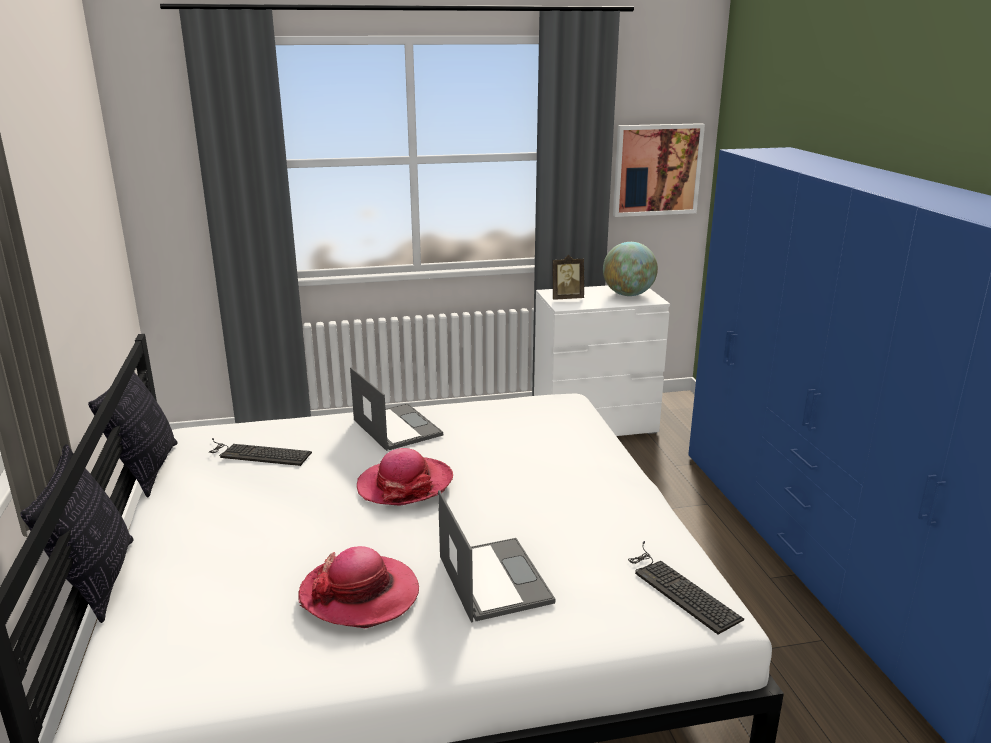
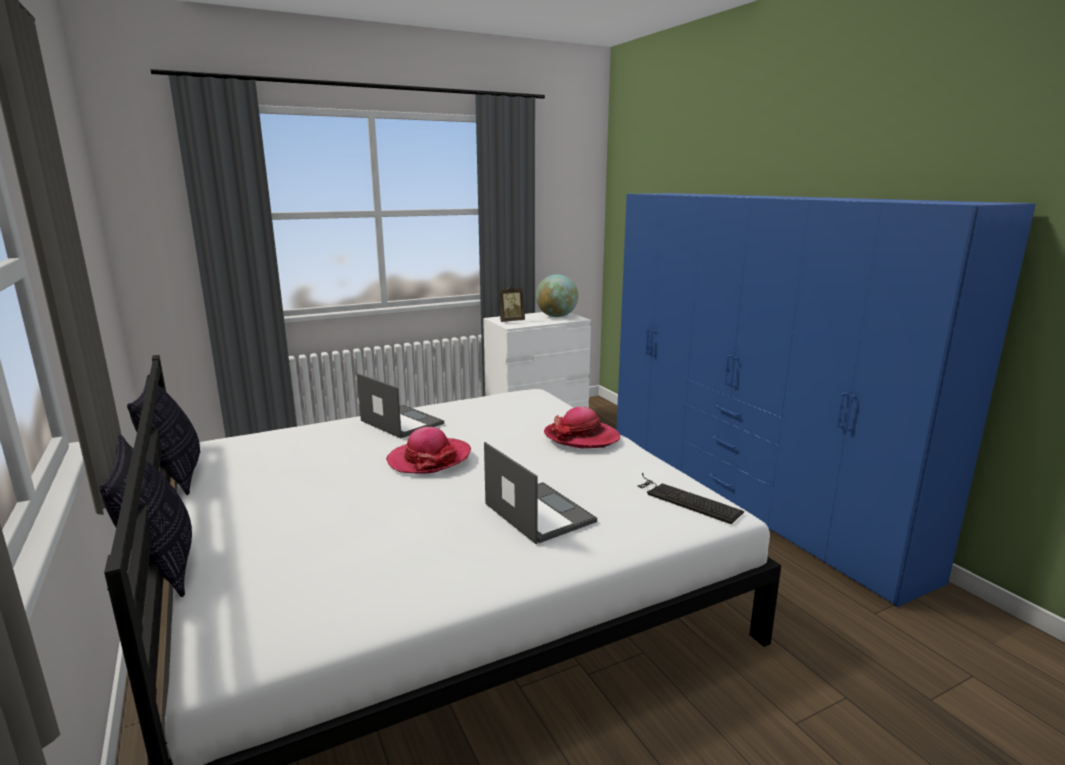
camera: 15 degrees left, 5 degrees down
keyboard [209,438,312,466] -> none
hat [299,546,419,628] -> hat moved to [544,407,620,448]
picture [613,123,705,217] -> none

